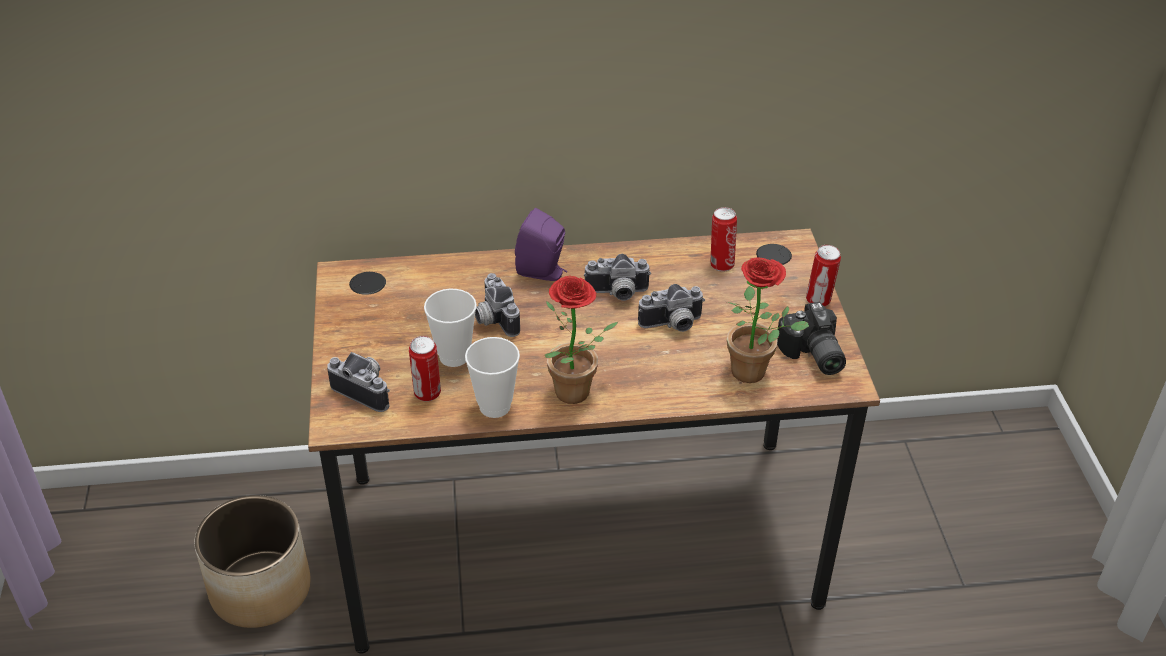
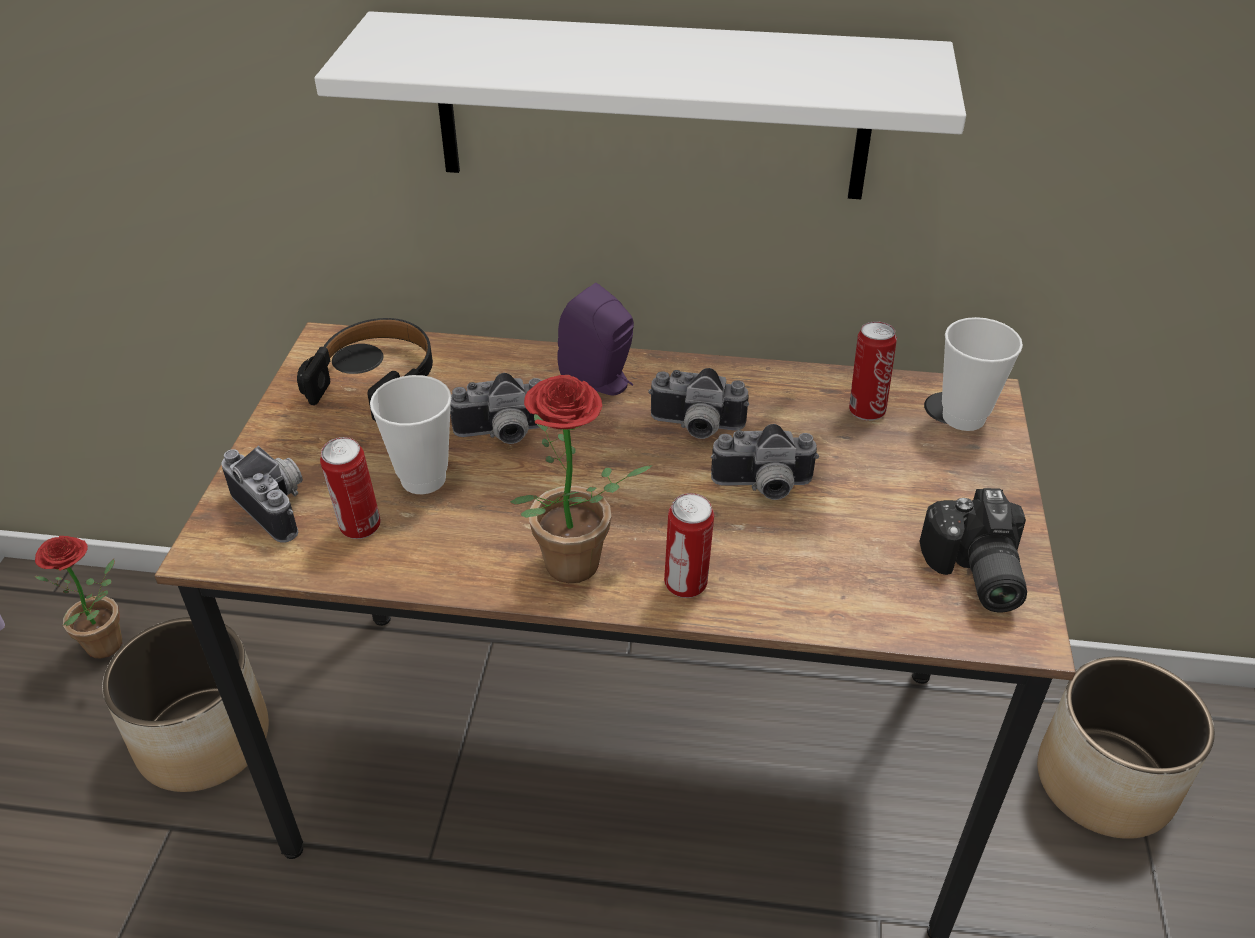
camera: 15 degrees right, 0 degrees up
cup [465,337,520,418] -> cup moved to [942,317,1023,431]
camera [475,273,520,337] -> camera turned 90 degrees counterclockwise [450,373,542,444]
potted plant [727,258,809,383] -> potted plant moved to [34,536,122,658]
can [806,245,841,307] -> can moved to [664,493,714,598]
none -> black headphones [297,318,433,421]
none -> white shelf [315,11,966,199]
none -> planter [1037,656,1215,839]

